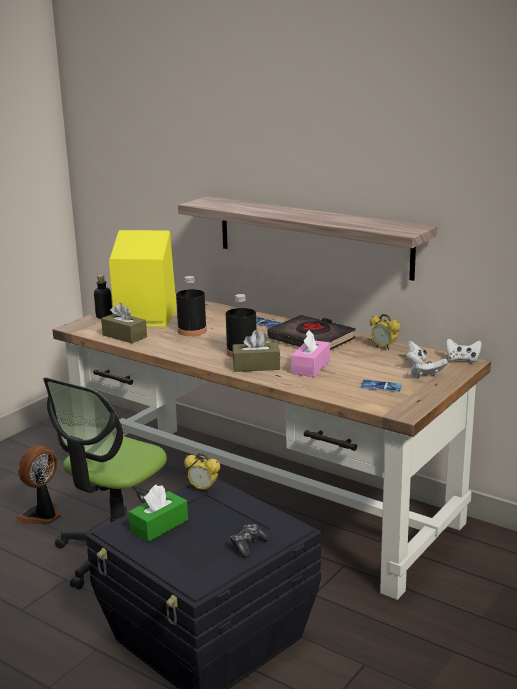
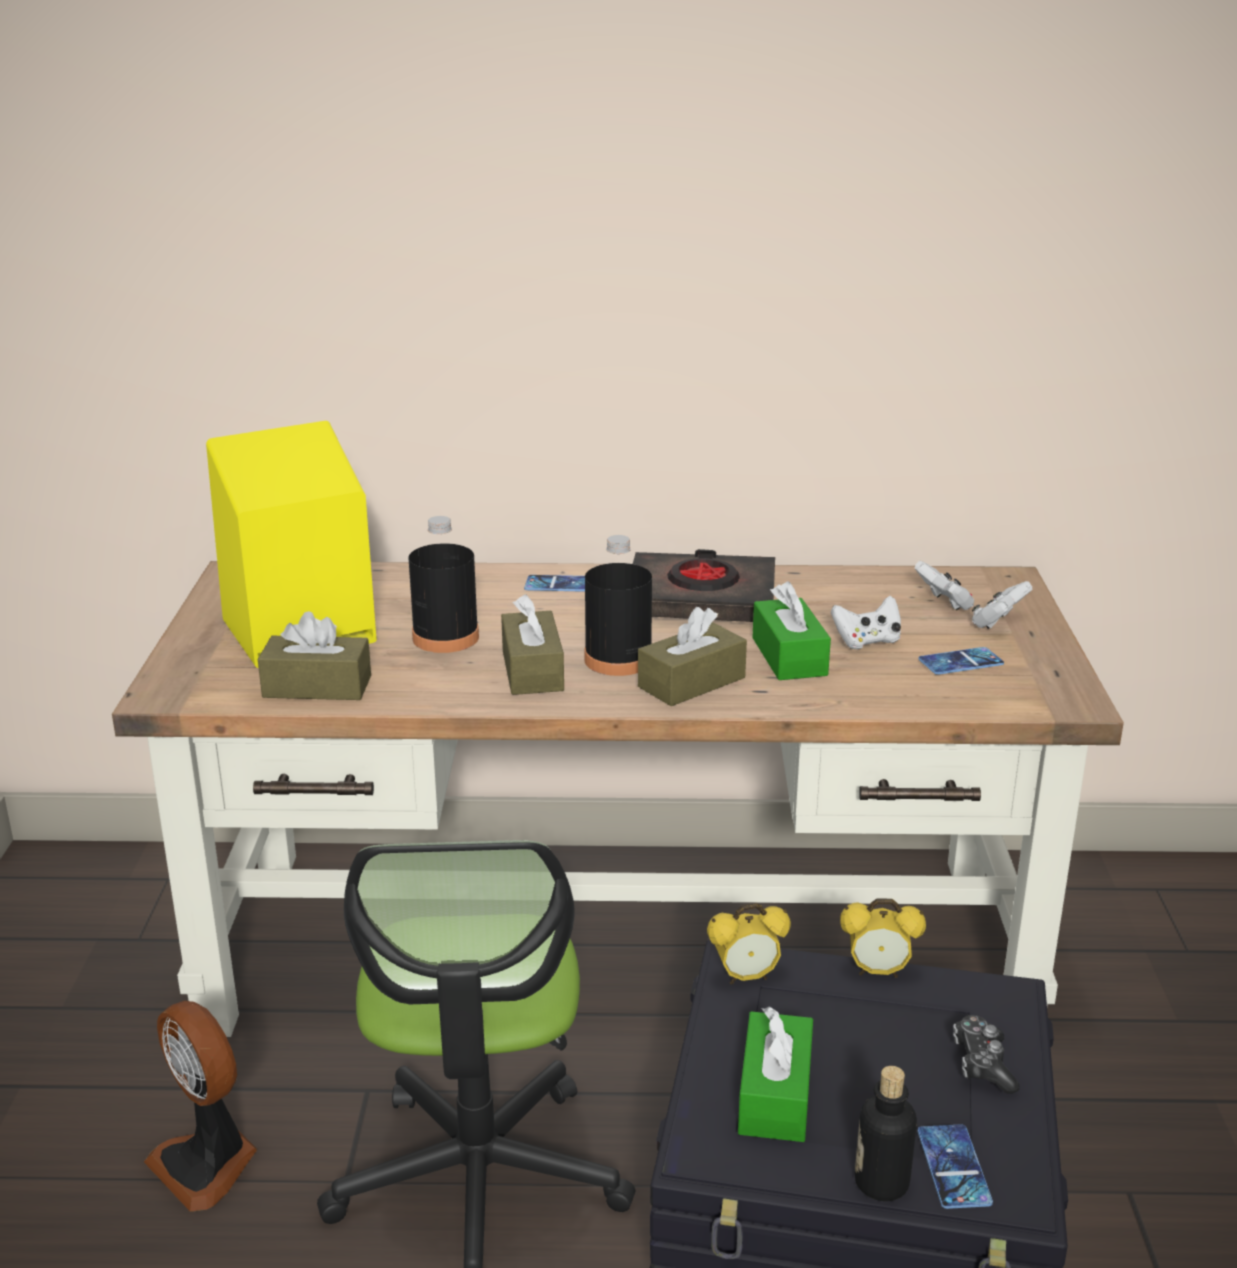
camera: 35 degrees left, 5 degrees up
fan [16,445,62,524] -> fan turned 45 degrees counterclockwise [144,1001,257,1212]
bottle [94,275,113,319] -> bottle moved to [855,1066,917,1201]
shelf [178,196,437,281] -> none
pink tissue box [291,330,330,377] -> green tissue box [752,581,831,680]
alarm clock [370,314,401,350] -> alarm clock moved to [840,899,926,978]
white game controller [446,338,482,362] -> white game controller moved to [831,595,901,649]
none -> brown tissue box [501,594,564,695]
none -> phone [918,1124,993,1209]

